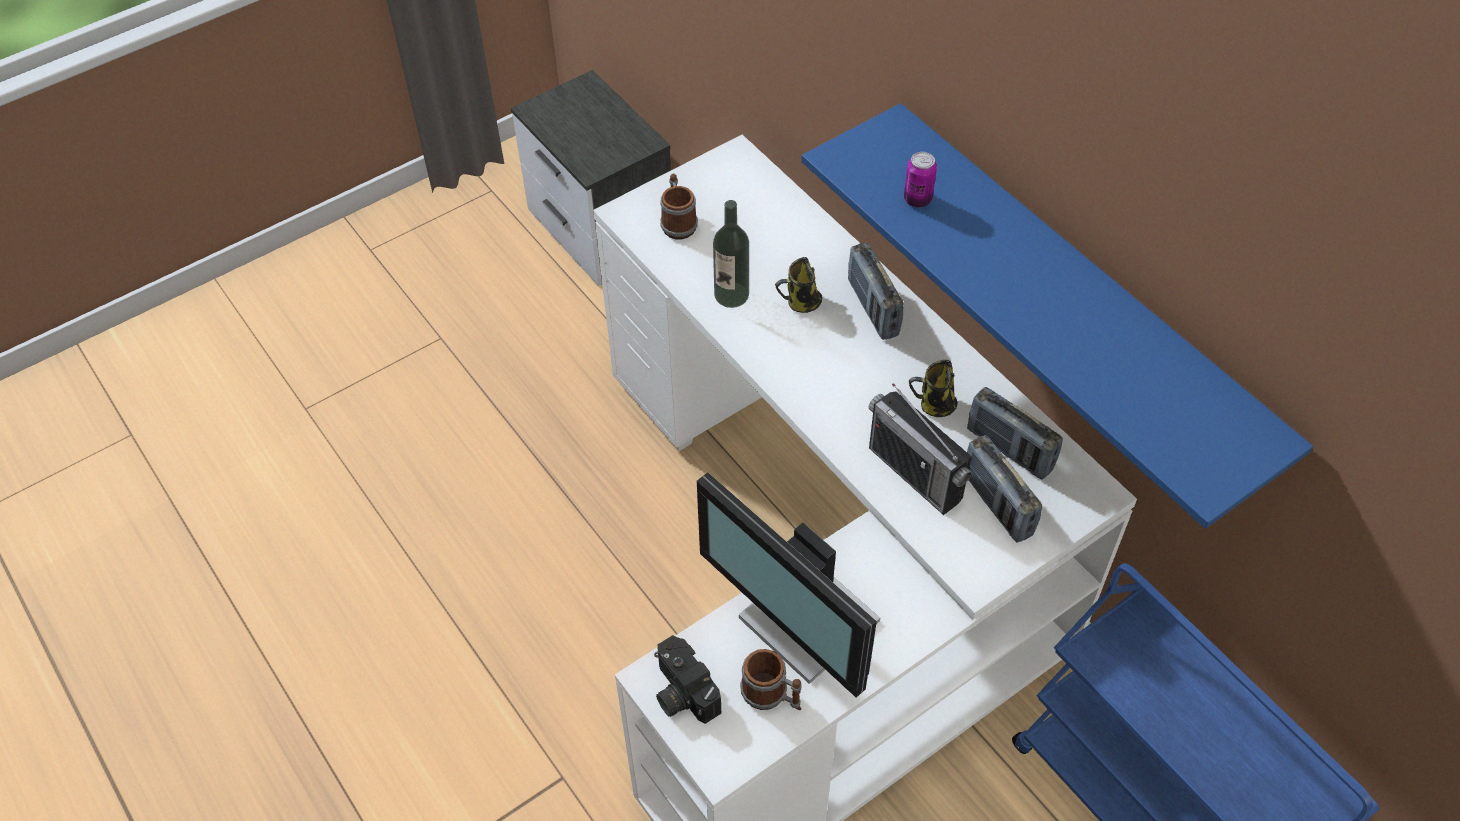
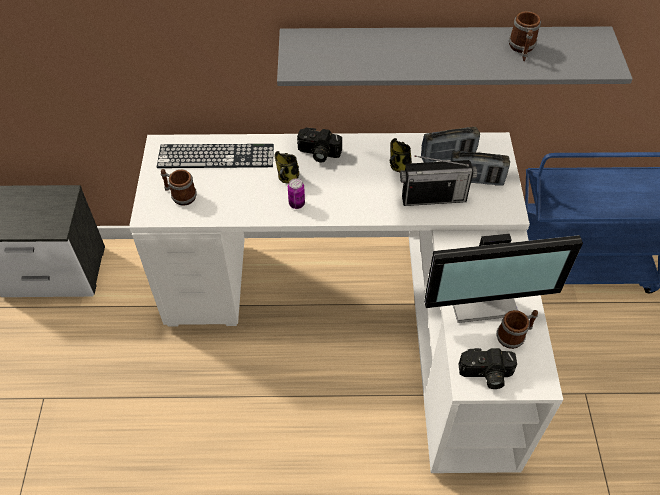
camera: 55 degrees left, 0 degrees up
bottle [713,200,749,308] -> none
blue shelf [801,103,1313,528] -> grey shelf [277,27,633,86]
radio [848,243,904,340] -> camera [297,128,342,163]
can [904,152,937,208] -> can moved to [288,179,305,209]
none -> keyboard [157,144,274,168]
none -> mug [509,11,541,61]

